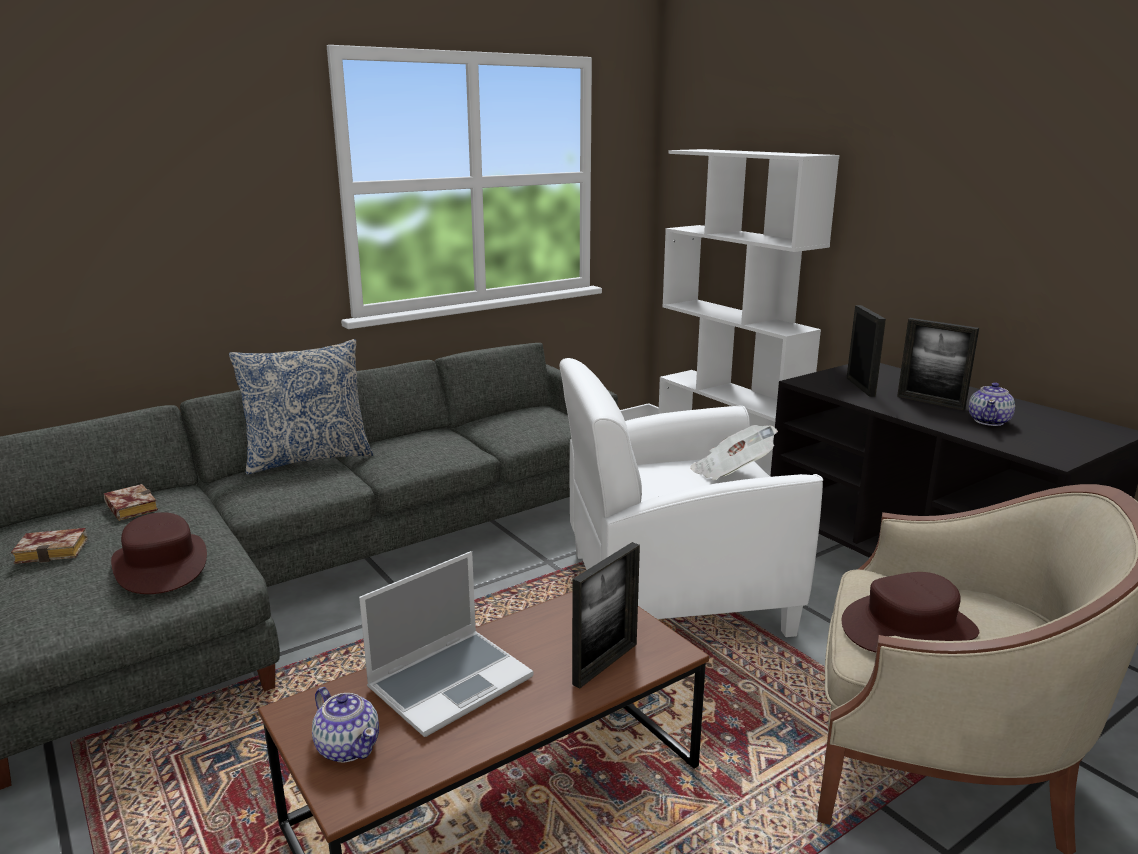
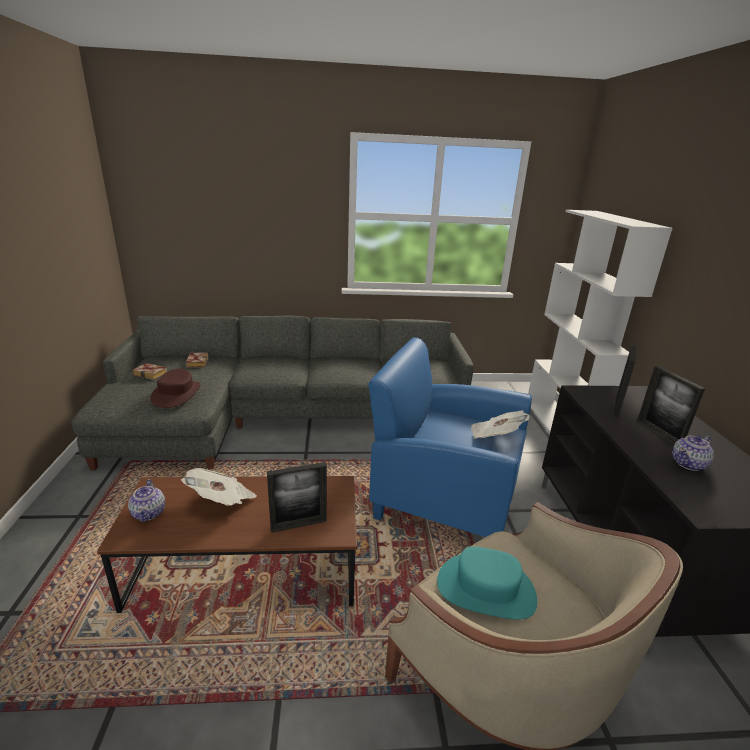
camera: 30 degrees right, 5 degrees up
pillow [229,339,373,475] -> none
laptop [359,551,533,737] -> newspaper [181,468,257,506]
white armchair [559,358,823,637] -> blue armchair [368,337,532,537]
brown hat [842,572,979,652] -> turquoise hat [437,546,537,620]

